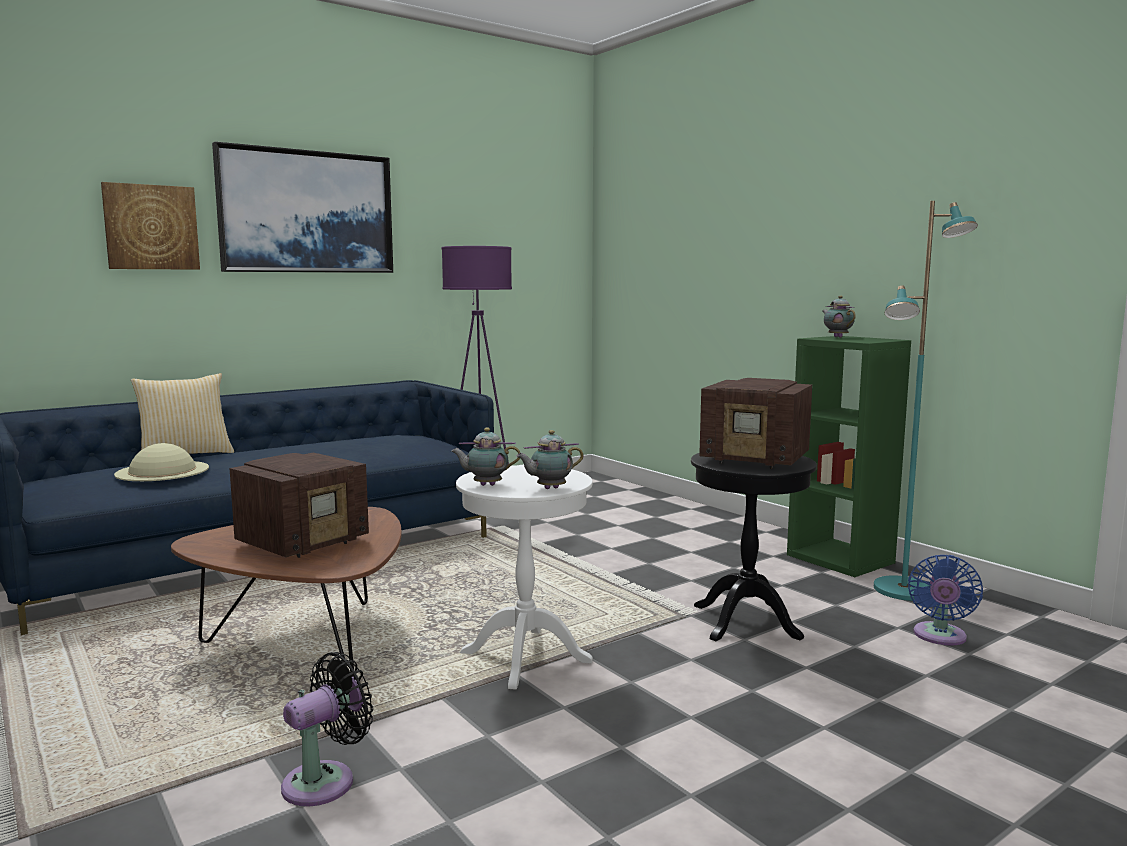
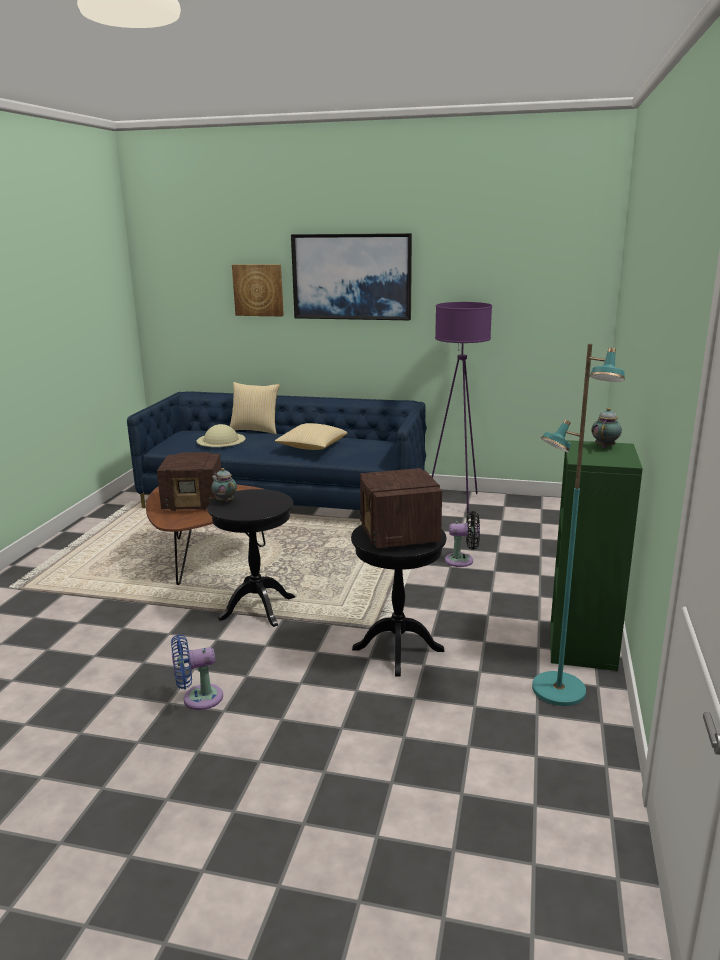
camera: 50 degrees right, 10 degrees up
black fan [281,652,373,806] -> black fan moved to [445,511,480,567]
white side table [456,465,593,690] -> black side table [207,489,295,627]
teapot [516,430,583,489] -> none
blue fan [908,555,983,646] -> blue fan moved to [171,634,223,710]
none -> pillow [275,423,348,450]

